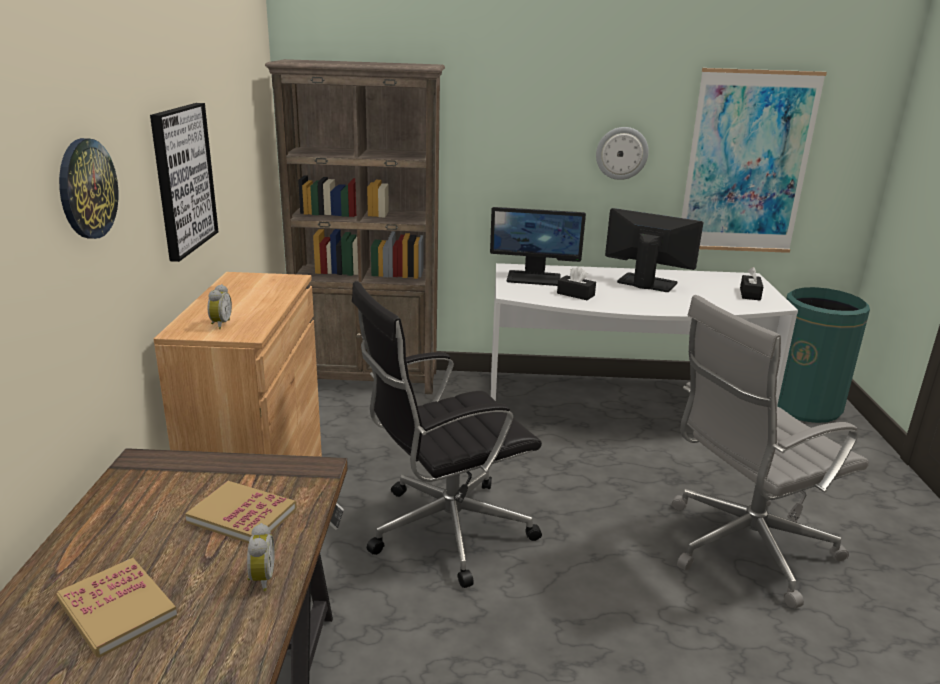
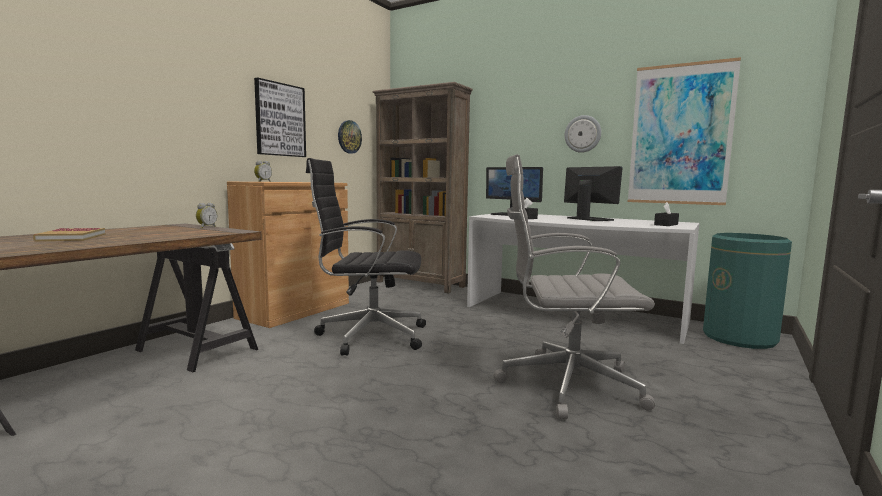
camera: 30 degrees right, 15 degrees down
wall clock [59,138,118,239] -> wall clock moved to [338,120,362,154]
book [185,481,297,543] -> none
alarm clock [247,523,275,591] -> alarm clock moved to [196,203,217,228]

